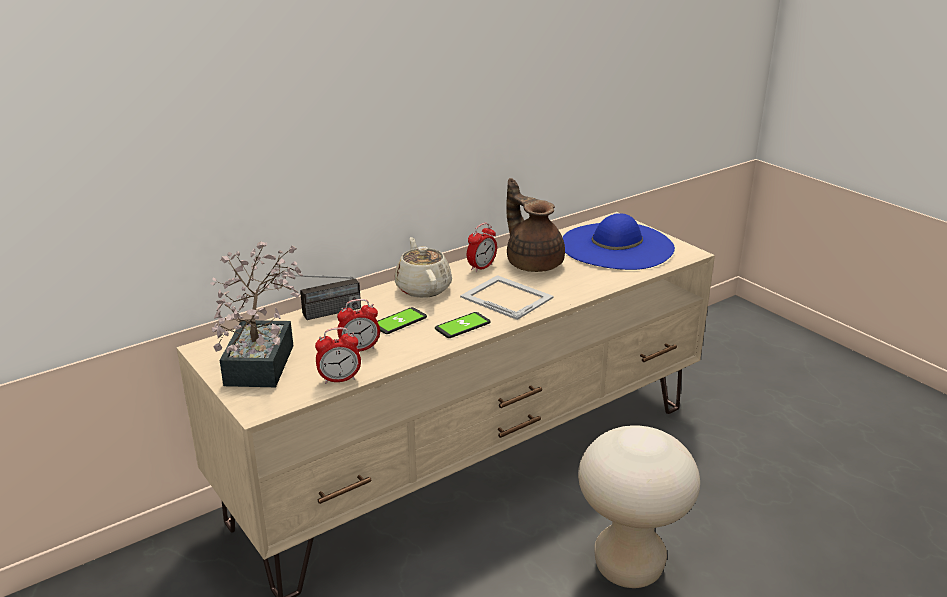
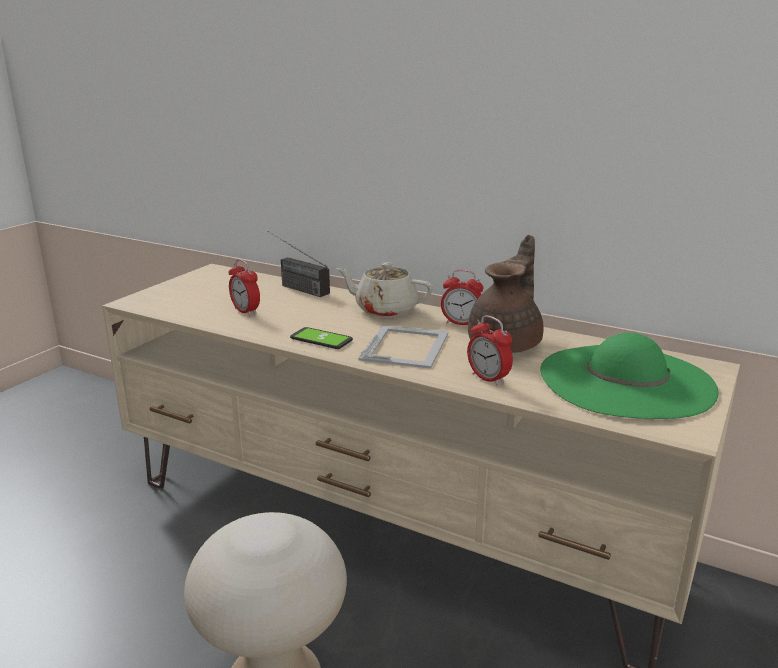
camera: 65 degrees right, 5 degrees down
potted plant [210,241,303,387] -> none
alarm clock [315,327,361,384] -> alarm clock moved to [467,315,513,386]
phone [377,307,427,334] -> none
beige teapot [395,237,452,298] -> beige teapot turned 120 degrees counterclockwise [336,262,433,317]
blue hat [563,213,675,270] -> green hat [540,333,719,419]

